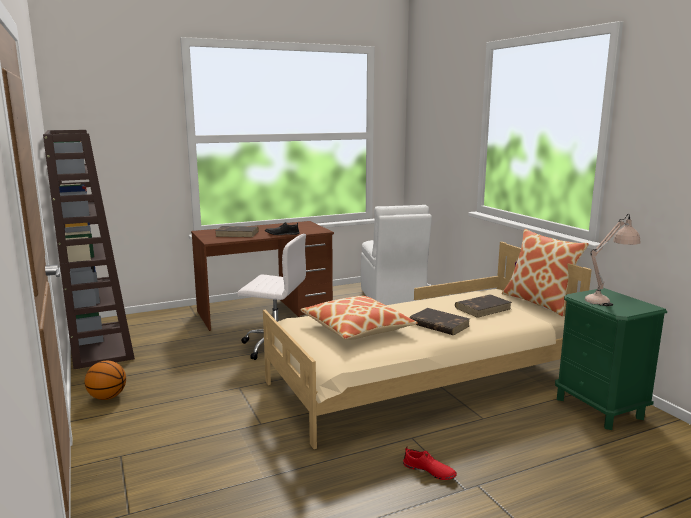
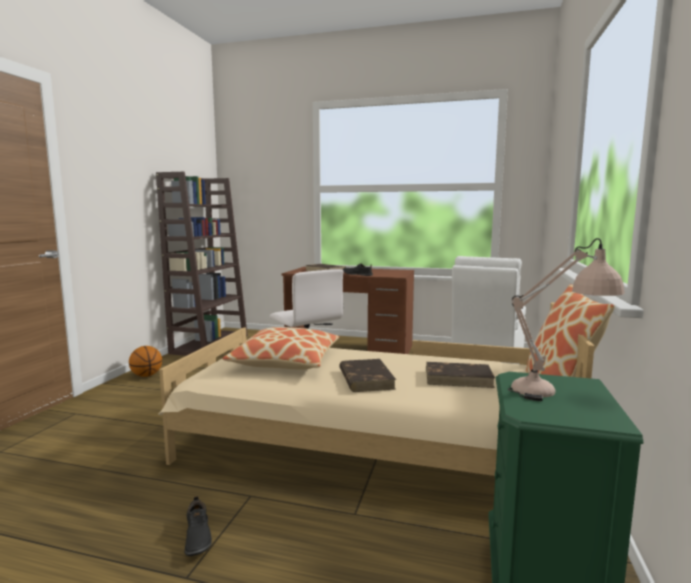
camera: 40 degrees right, 5 degrees down
red shoe [403,447,457,480] -> black shoe [184,496,212,556]

